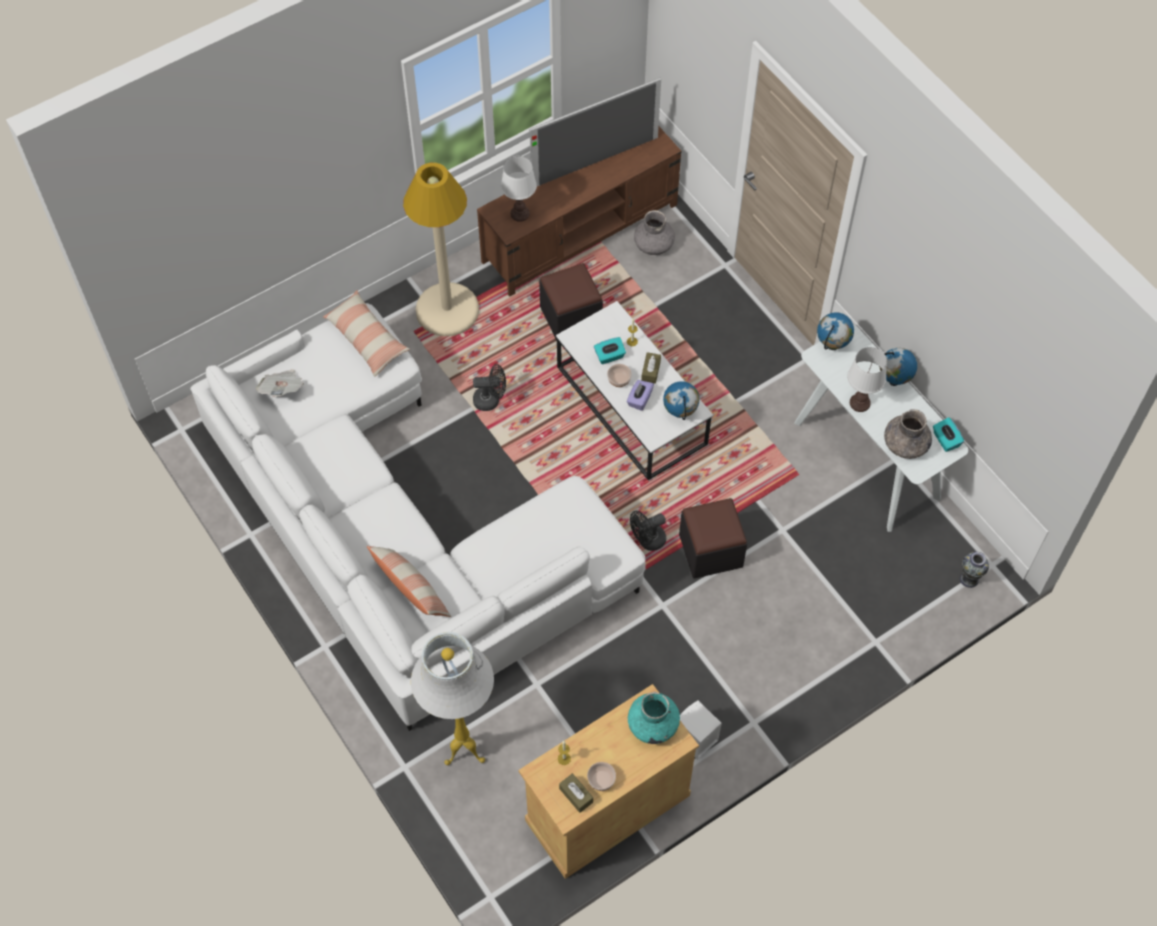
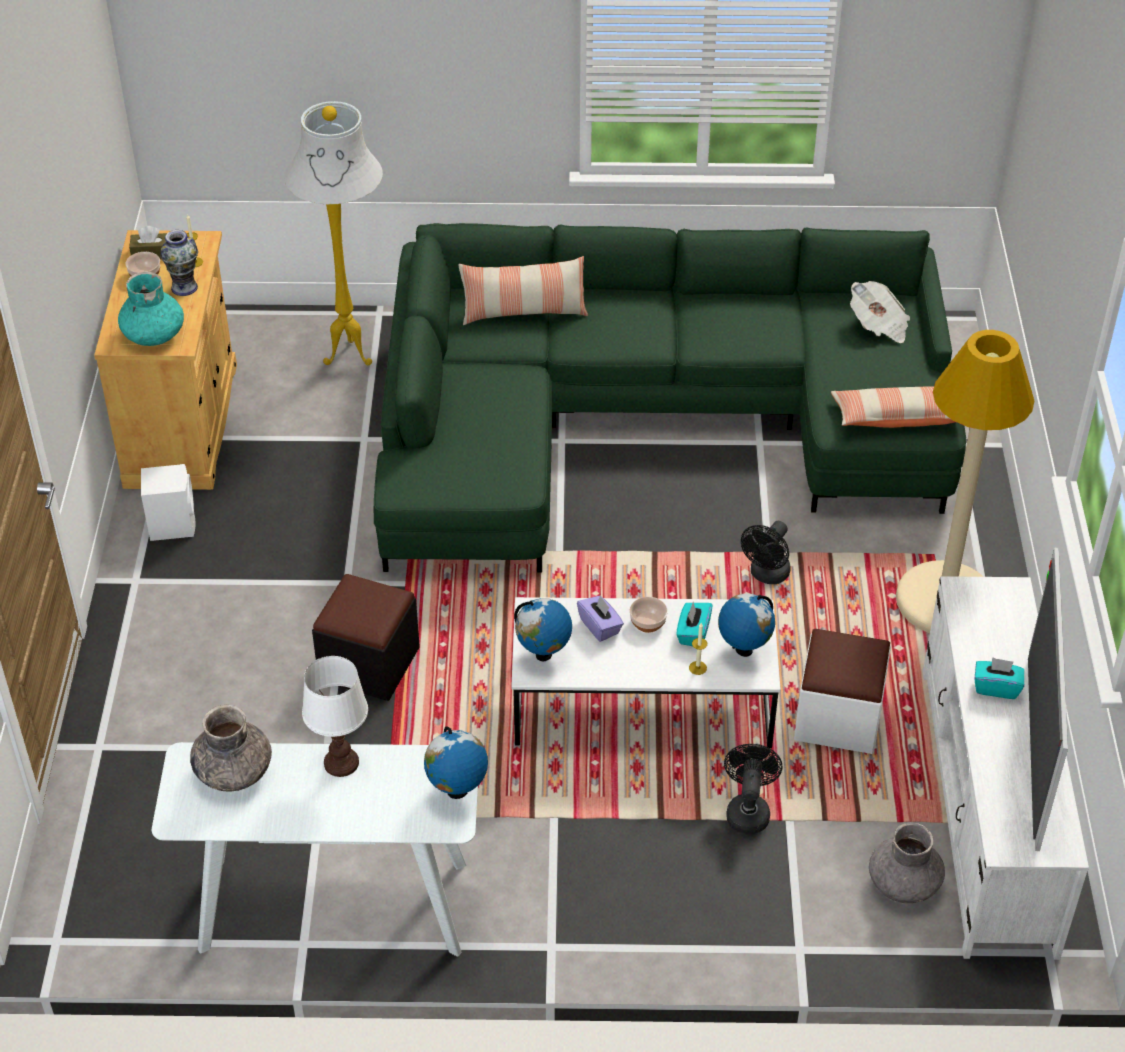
camera: 125 degrees right, 15 degrees down
white sofa [190,303,646,731] -> green sofa [374,223,966,572]
brown tv stand [477,127,681,297] -> white tv stand [923,576,1089,960]
white table lamp [501,156,537,222] -> none
black ottoman [539,263,603,341] -> white ottoman [794,629,891,754]
black fan [630,511,666,551] -> black fan moved to [724,744,782,834]
brown tissue box [641,352,661,384] -> none
globe [879,348,917,386] -> globe moved to [718,594,775,657]
turquoise tissue box [933,417,964,452] -> turquoise tissue box moved to [974,657,1024,699]
vase [960,552,989,588] -> vase moved to [160,230,198,296]

